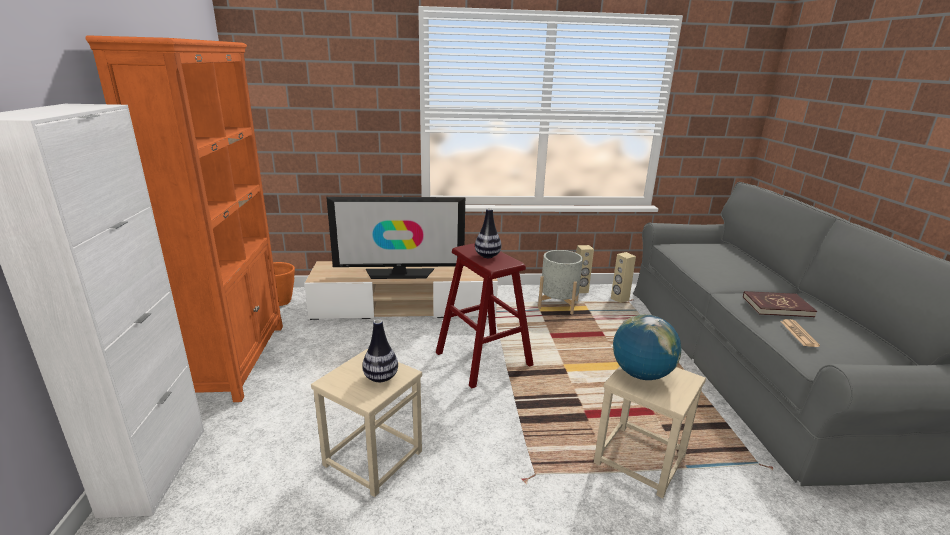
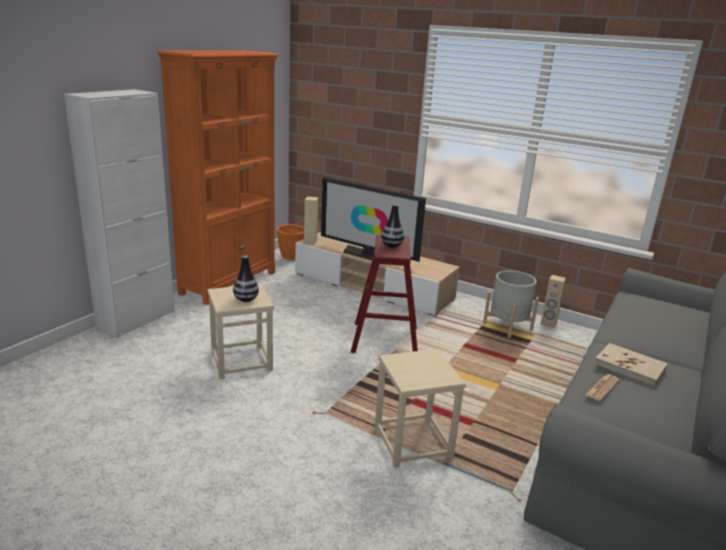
camera: 35 degrees right, 0 degrees up
beige speaker [611,252,636,303] -> beige speaker moved to [304,197,318,244]
globe [613,315,682,380] -> none
red book [743,291,817,317] -> beige book [594,343,668,387]

